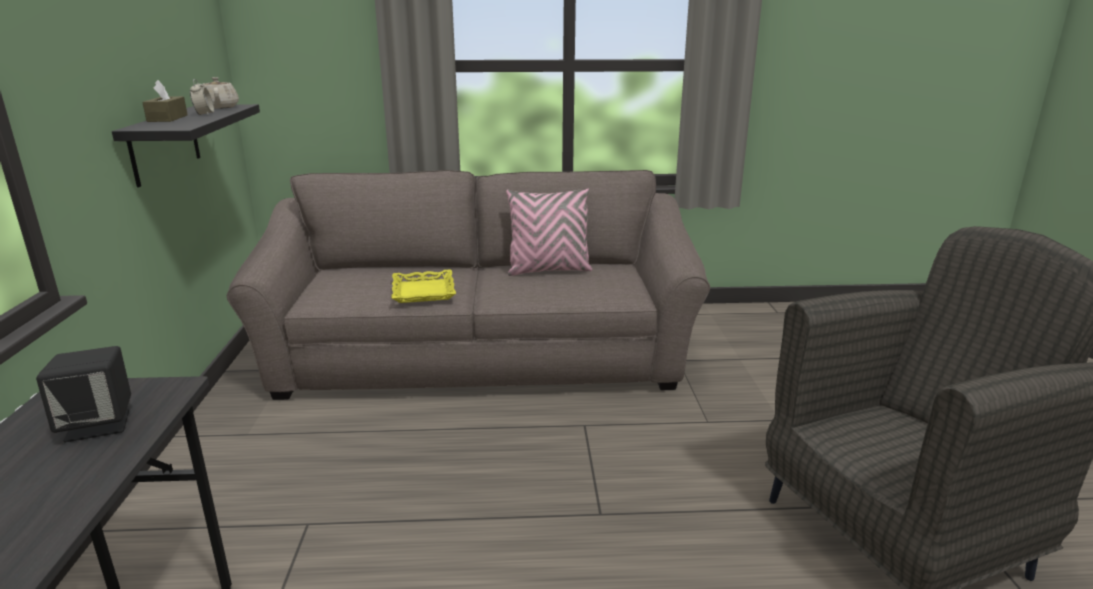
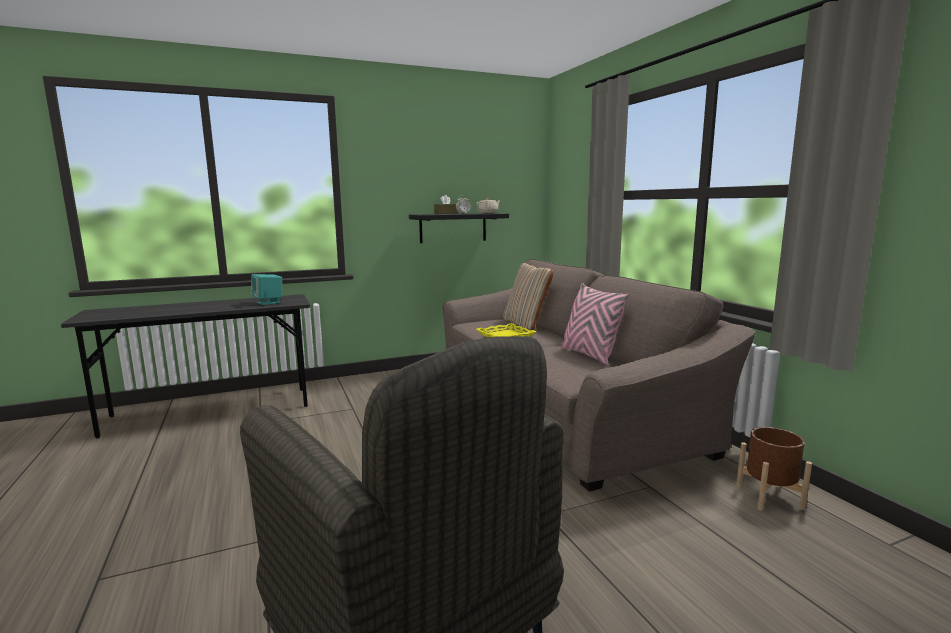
camera: 70 degrees right, 10 degrees down
black speaker [36,346,131,442] -> turquoise speaker [251,274,282,305]
none -> beige pillow [503,262,554,331]
none -> brown planter [736,427,812,511]

